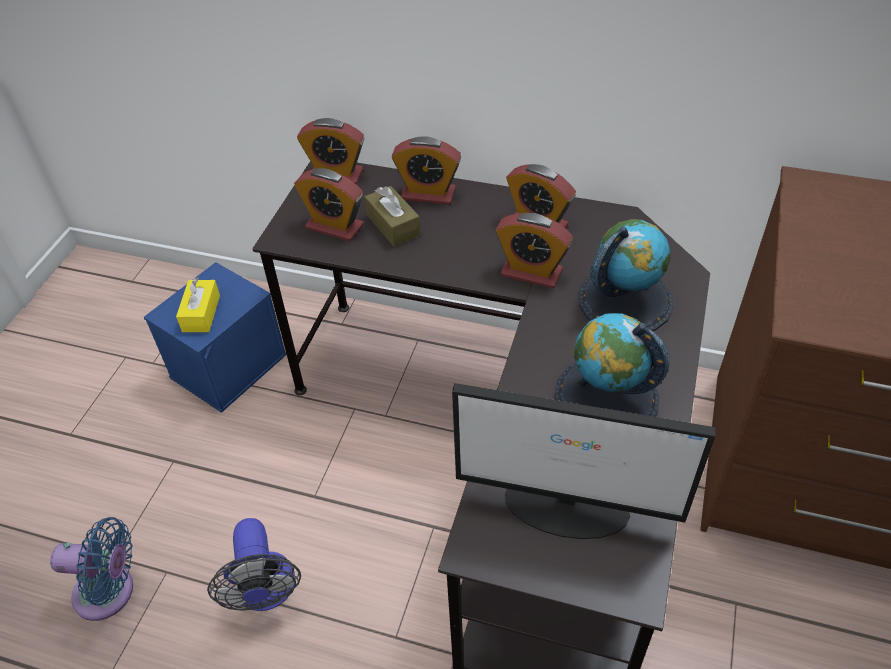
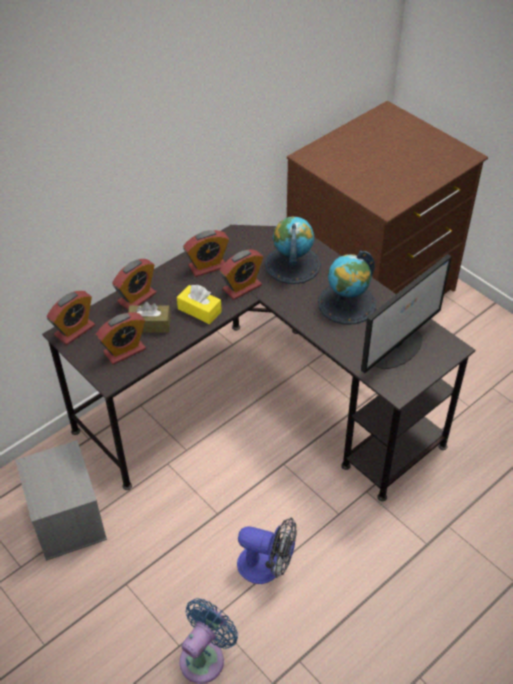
camera: 60 degrees left, 0 degrees up
blue storage box [144,262,287,413] -> grey storage box [15,440,107,561]
yellow tissue box [176,277,220,332] -> yellow tissue box moved to [177,285,222,324]

